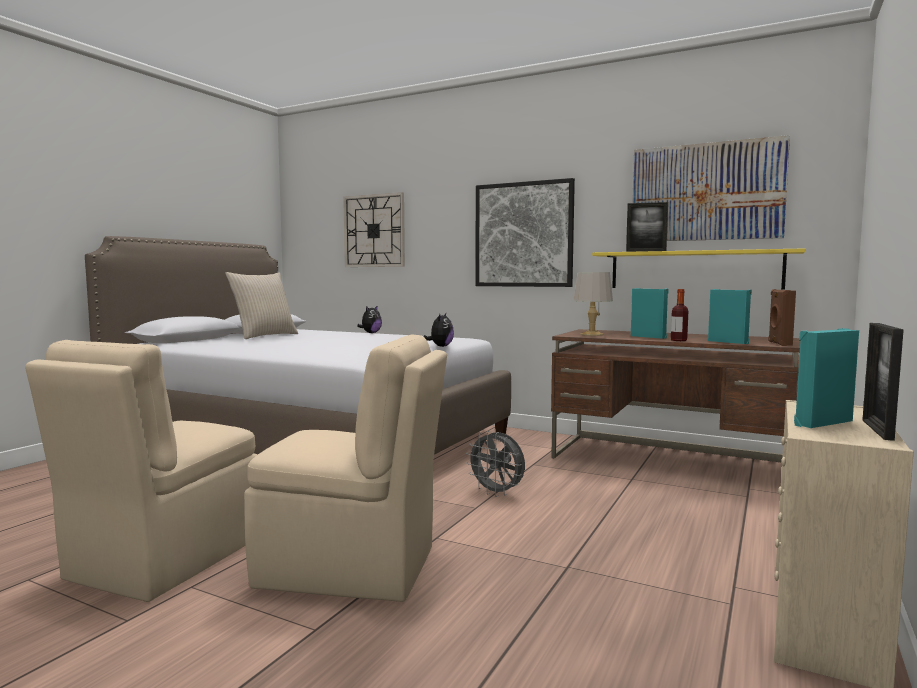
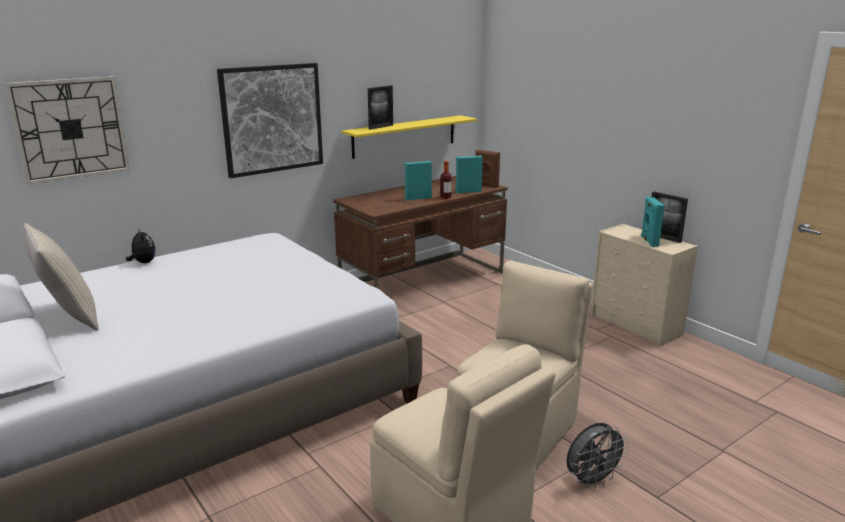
camera: 65 degrees left, 15 degrees up
plush toy [424,313,454,347] -> none
grey fan [466,431,525,497] -> grey fan moved to [566,423,629,489]
grey table lamp [573,272,613,336] -> none
picture [632,135,790,241] -> none

